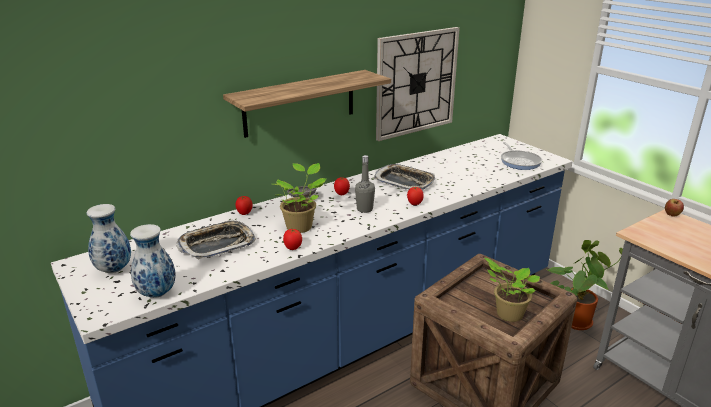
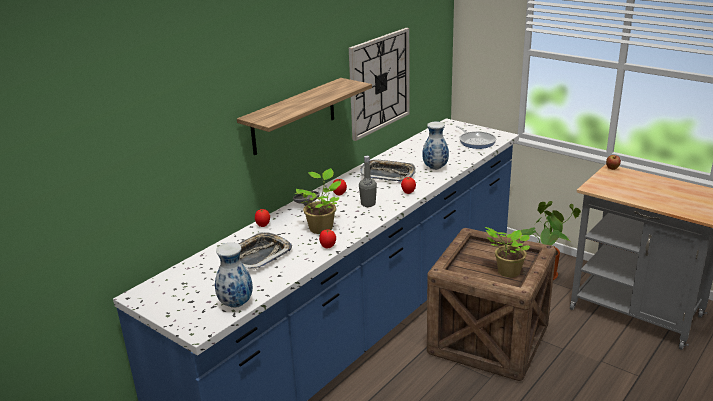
camera: 15 degrees left, 0 degrees up
vase [87,204,131,273] -> vase moved to [422,122,449,170]

